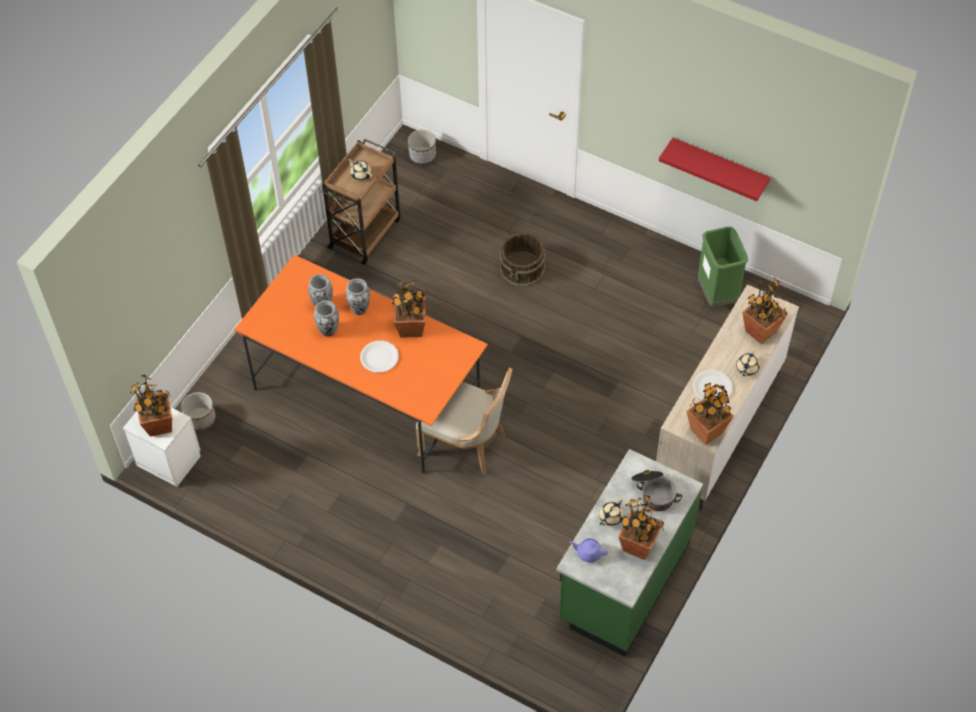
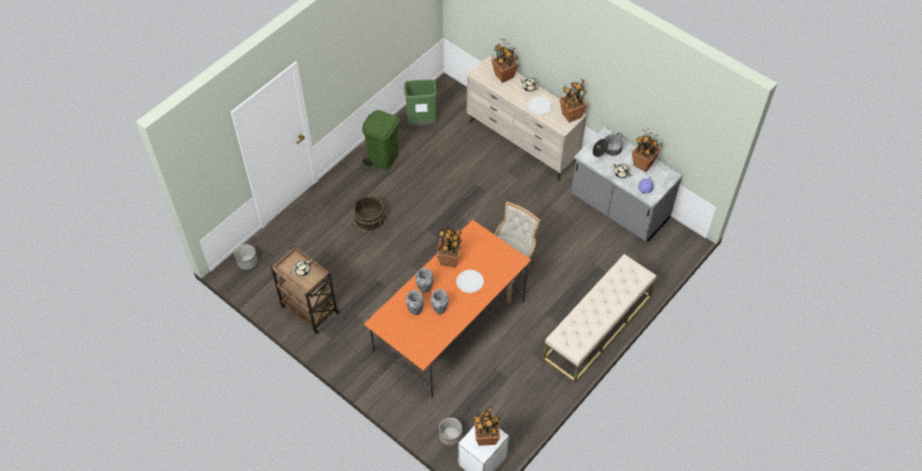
camera: 80 degrees left, 0 degrees up
green counter [556,449,703,657] -> grey counter [571,127,683,242]
red shelf [659,138,771,201] -> none
none -> green trash can [362,110,400,170]
none -> beige bench [543,254,656,382]

